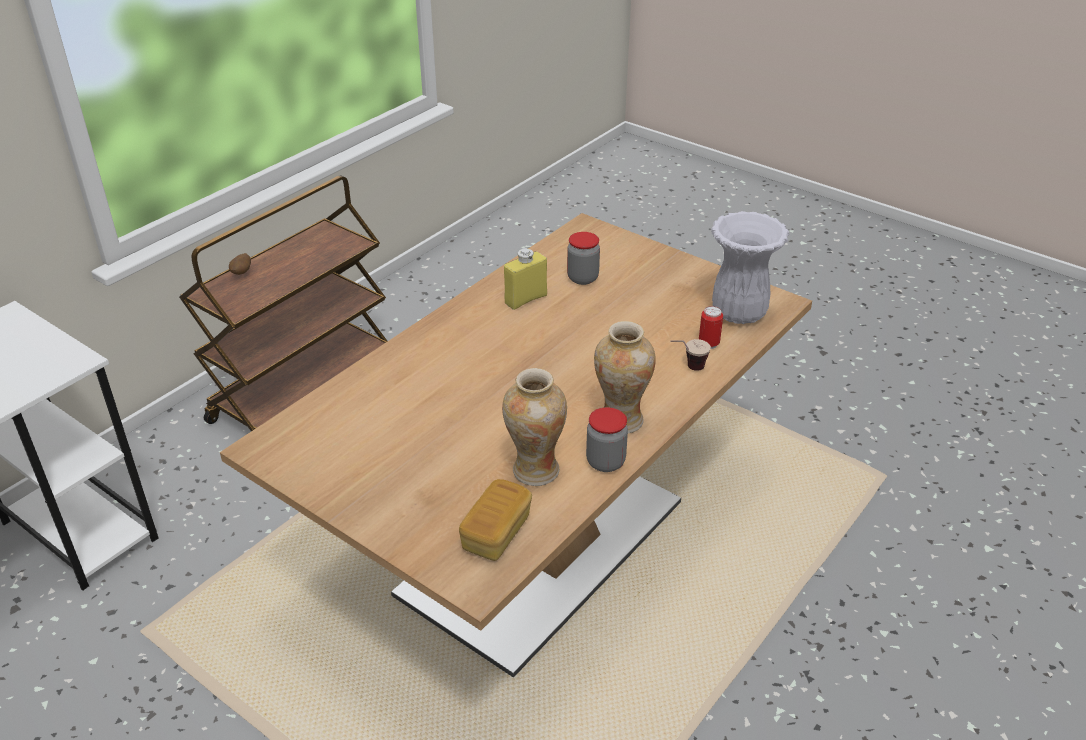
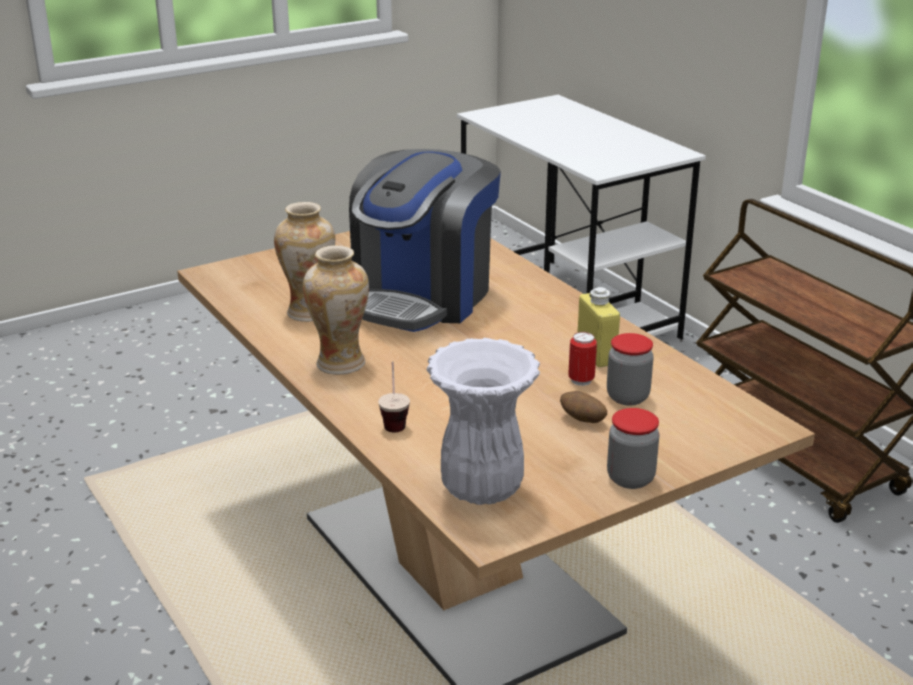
camera: 110 degrees right, 10 degrees down
potato [229,253,251,275] -> potato moved to [560,391,607,423]
bread [459,479,532,561] -> none
jar [586,407,628,472] -> jar moved to [607,408,660,489]
can [699,306,723,349] -> can moved to [568,332,597,386]
none -> coffee machine [349,149,501,332]

